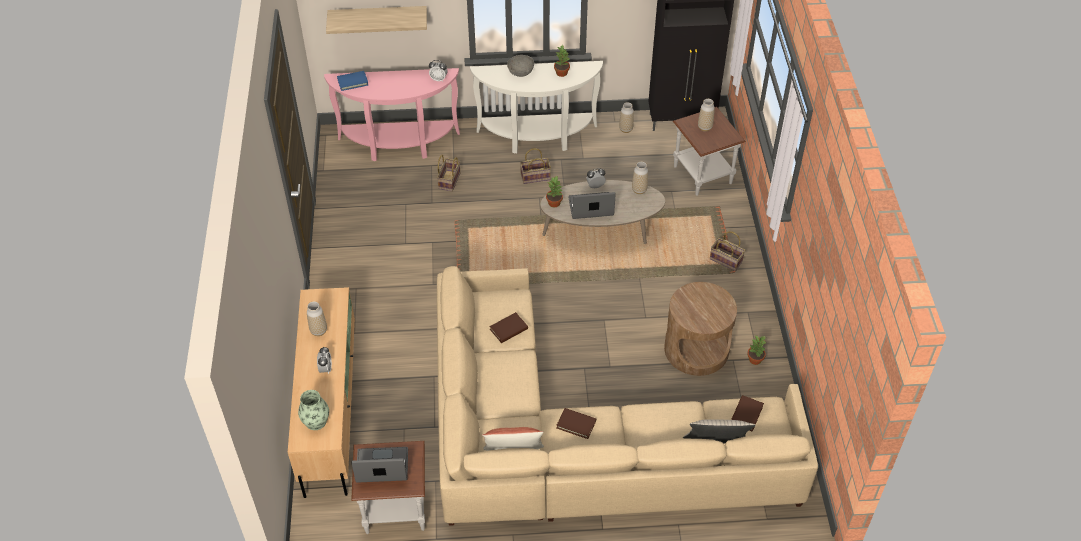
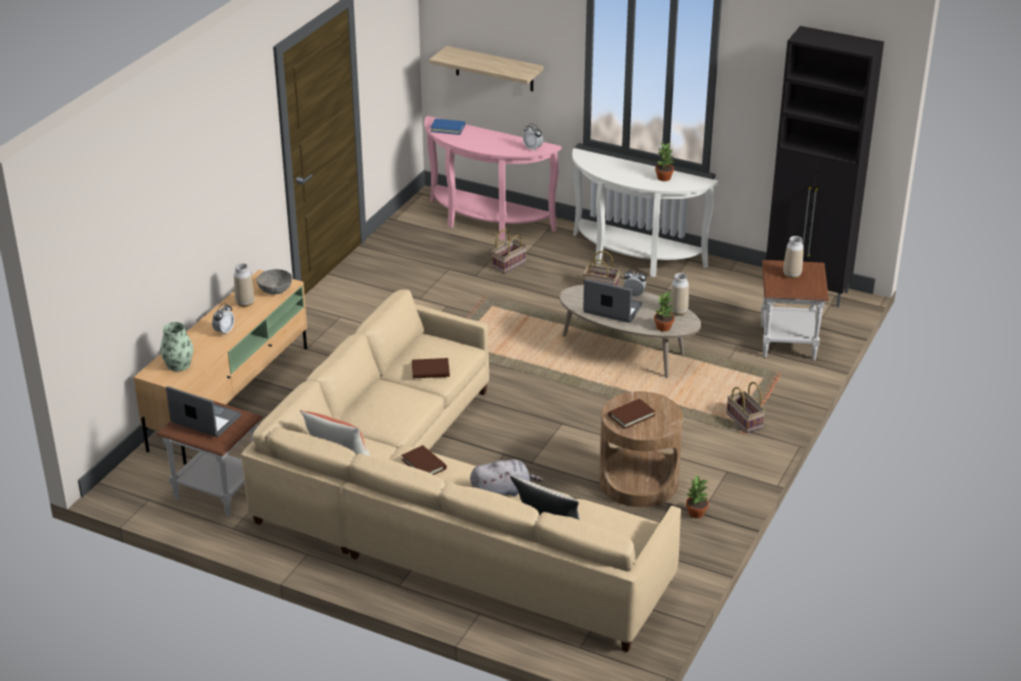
camera: 30 degrees right, 15 degrees down
grey bowl [507,55,534,77] -> grey bowl moved to [256,269,292,295]
potted plant [546,176,563,207] -> potted plant moved to [654,291,675,332]
vase [619,102,634,133] -> none
brown book [731,395,764,432] -> brown book moved to [608,399,655,429]
none -> grey plush toy [470,459,543,497]

